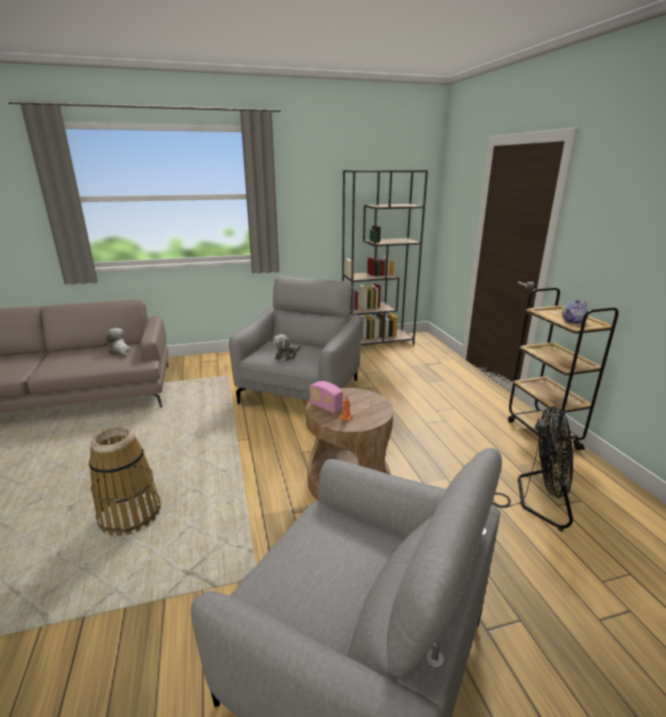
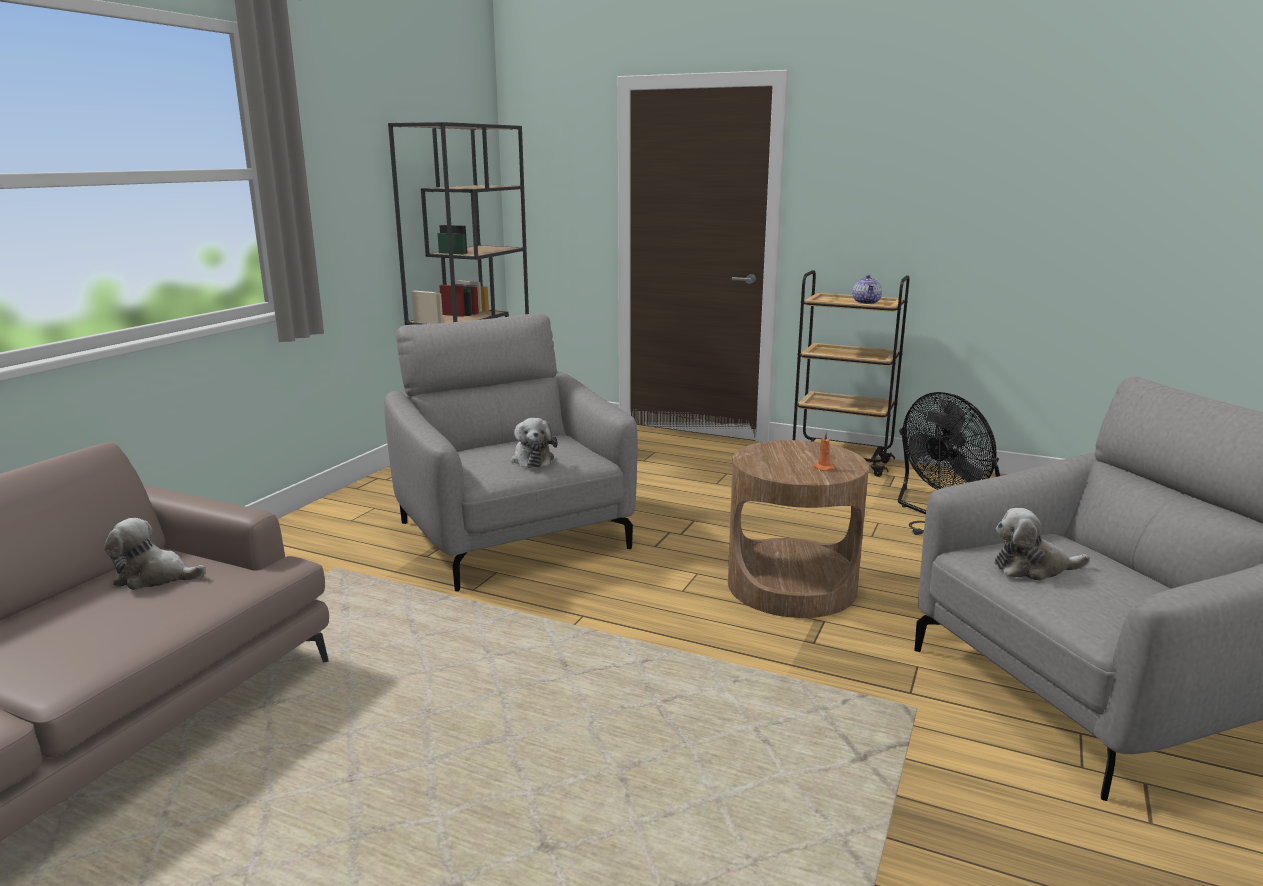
camera: 50 degrees left, 5 degrees down
basket [89,427,161,536] -> none
radio [310,381,343,414] -> none
none -> plush toy [995,508,1090,581]

